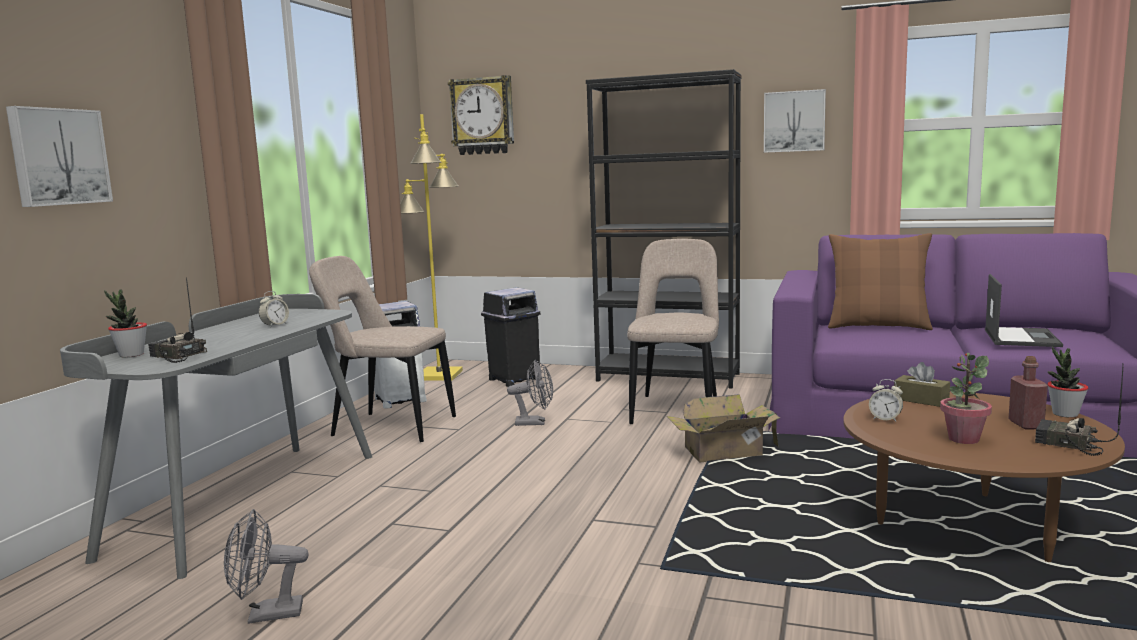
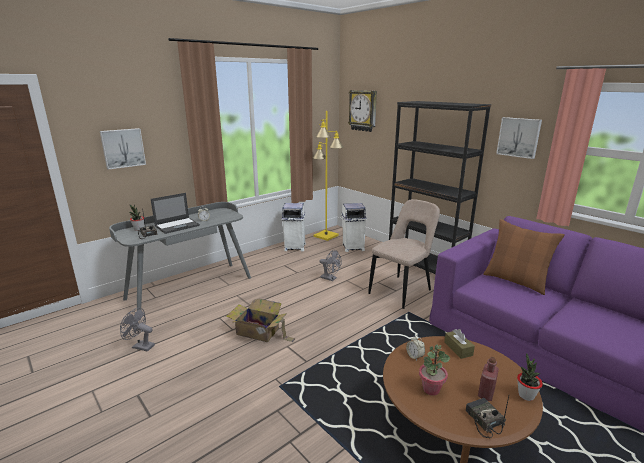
camera: 30 degrees right, 10 degrees up
beige chair [309,256,456,442] -> none
black trash can [481,287,541,387] -> white trash can [341,203,367,252]
cardboard box [667,394,780,463] -> cardboard box moved to [226,299,296,342]
laptop [985,274,1063,347] -> laptop moved to [151,193,200,234]

